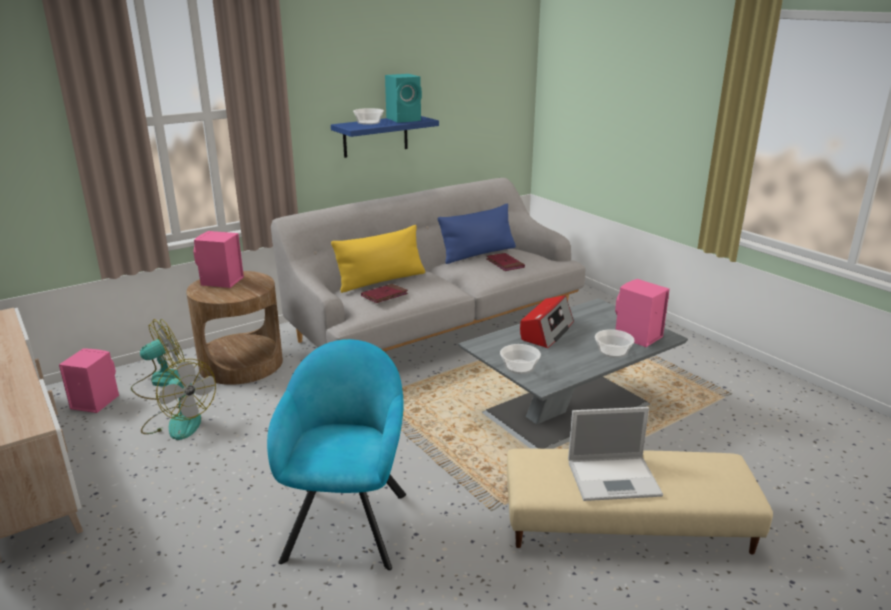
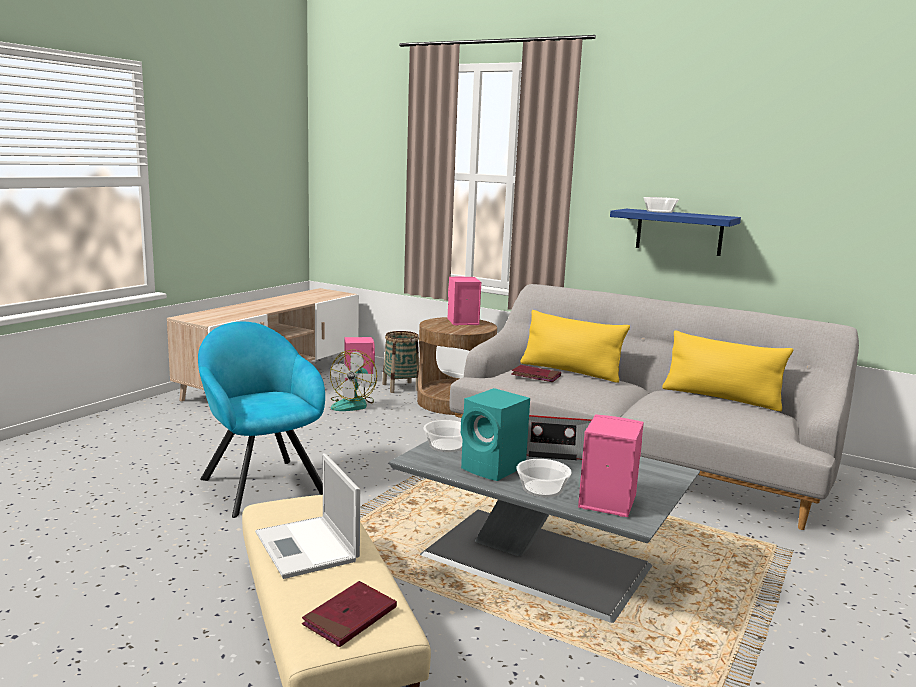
camera: 65 degrees right, 10 degrees down
fan [131,319,185,400] -> basket [382,331,419,393]
turquoise armchair [267,339,406,570] -> turquoise armchair turned 105 degrees counterclockwise [198,321,325,518]
turquoise speaker [385,74,422,123] -> turquoise speaker moved to [461,388,530,481]
blue pillow [438,204,516,264] -> yellow pillow [662,330,793,412]
red book [487,253,525,271] -> red book moved to [302,581,397,647]

